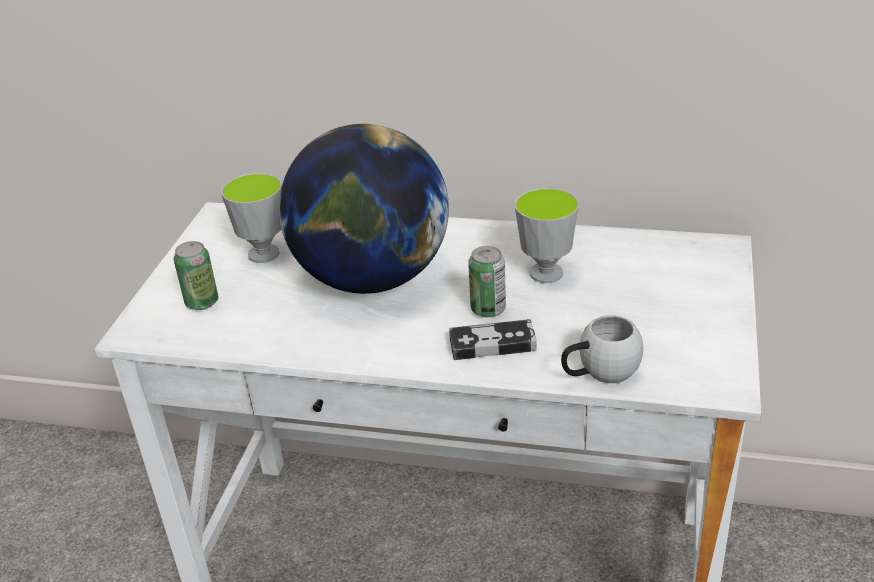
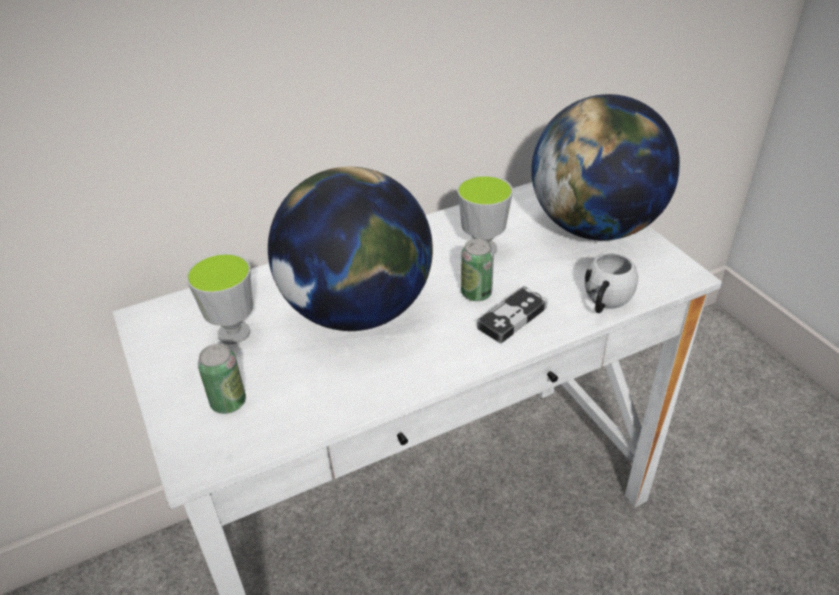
camera: 40 degrees left, 5 degrees up
none -> globe [531,94,680,240]

